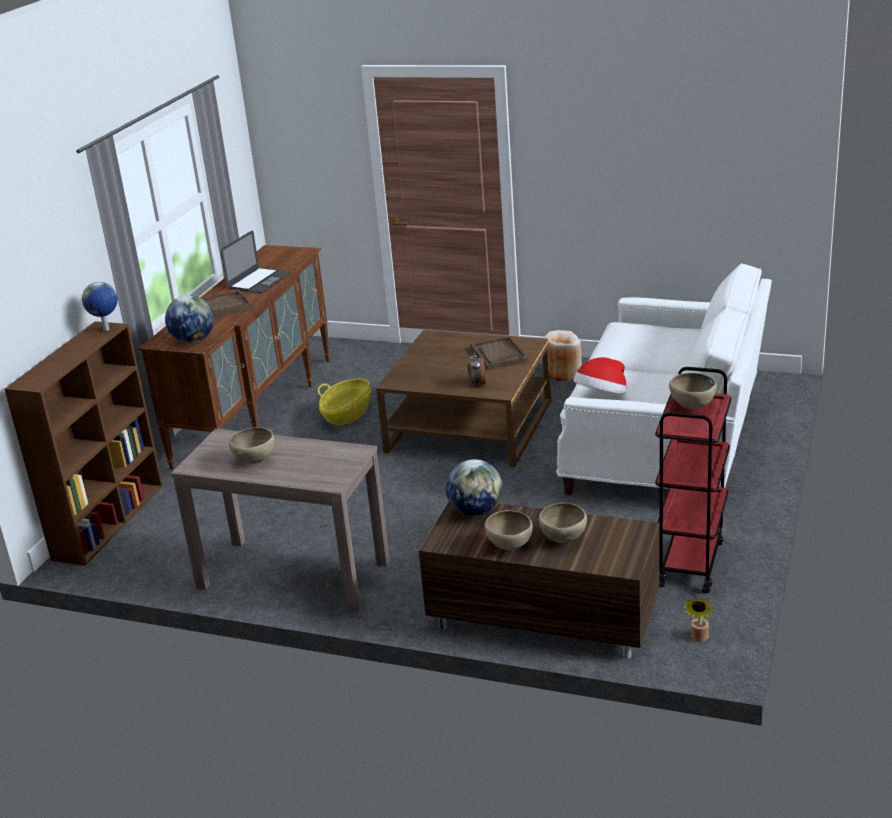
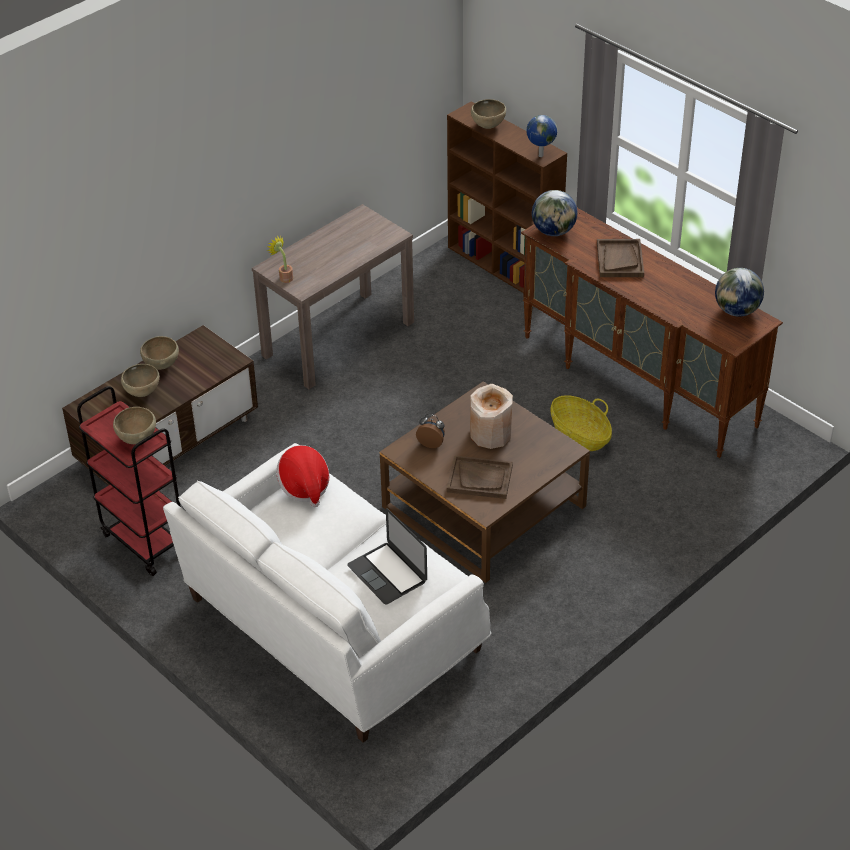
camera: 115 degrees right, 15 degrees up
laptop [221,230,291,293] -> laptop moved to [347,508,427,604]
brown bowl [229,427,274,464] -> brown bowl moved to [471,99,506,129]
globe [446,459,503,517] -> globe moved to [715,268,764,317]
beige vase [543,330,582,381] -> beige vase moved to [470,384,513,449]
potted plant [683,598,713,642] -> potted plant moved to [267,236,293,283]

